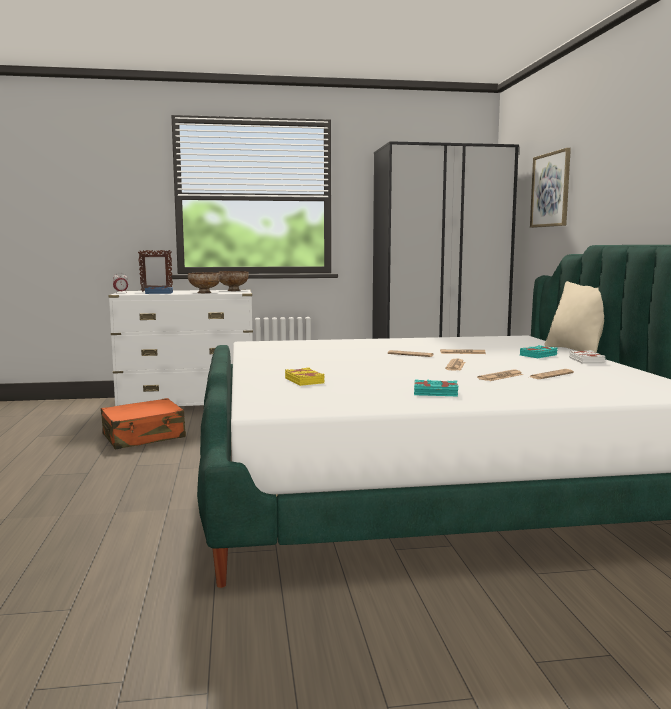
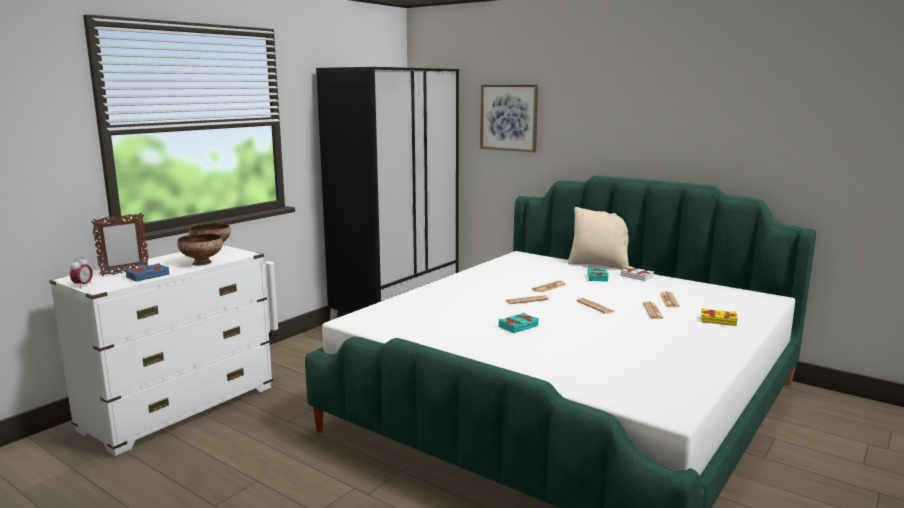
camera: 45 degrees left, 5 degrees up
orange suitcase [101,398,186,449] -> none
yellow book [285,367,325,386] -> yellow book moved to [701,308,738,326]
turquoise book [414,379,459,396] -> turquoise book moved to [499,312,539,333]

